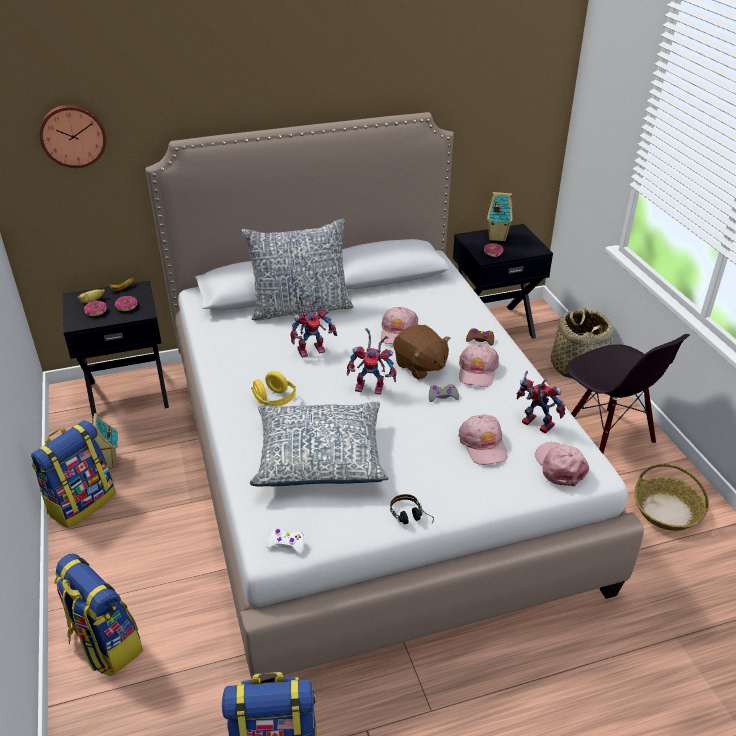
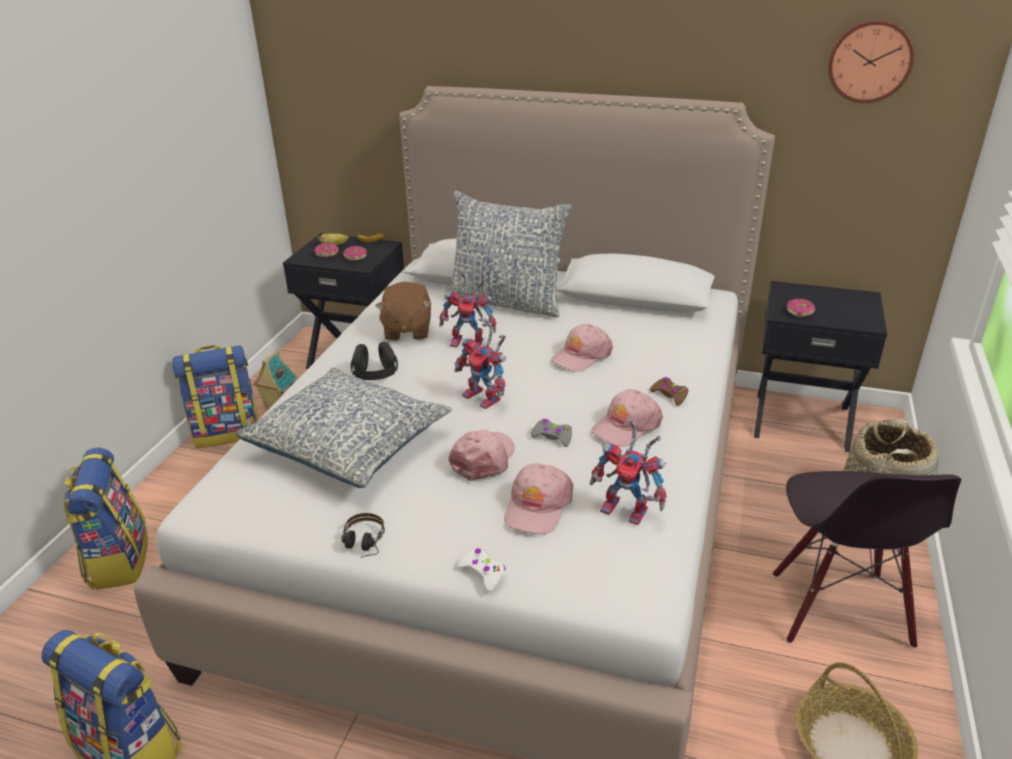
camera: 35 degrees right, 5 degrees down
wall clock [39,105,106,168] -> wall clock moved to [828,19,914,103]
yellow headphones [251,371,296,406] -> black headphones [350,342,398,380]
white game controller [266,528,304,554] -> white game controller moved to [458,547,505,592]
brown plush toy [393,325,450,379] -> brown plush toy moved to [375,282,431,341]
toy house [487,192,513,242] -> none
toy robot [517,371,565,433] -> toy robot turned 135 degrees clockwise [590,418,667,525]
pink cap [535,442,589,486] -> pink cap moved to [448,430,515,481]

